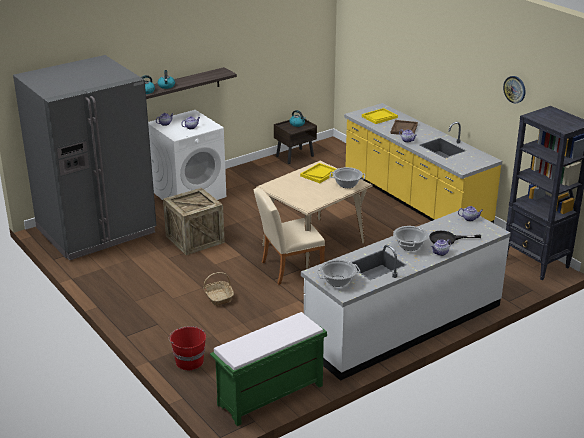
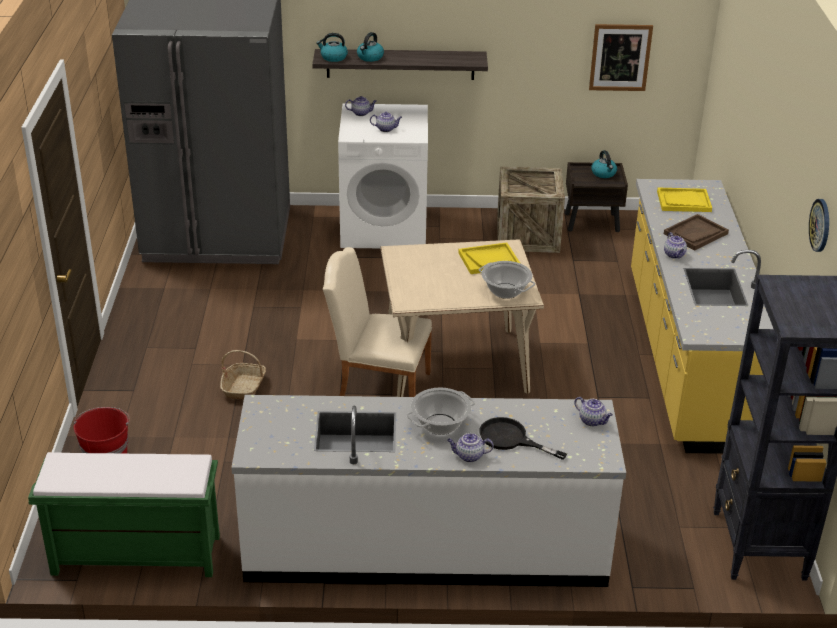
camera: 35 degrees right, 5 degrees up
crate [163,188,225,255] -> crate moved to [497,166,565,253]
cooking pot [316,260,360,287] -> none
none -> picture [589,24,653,91]

